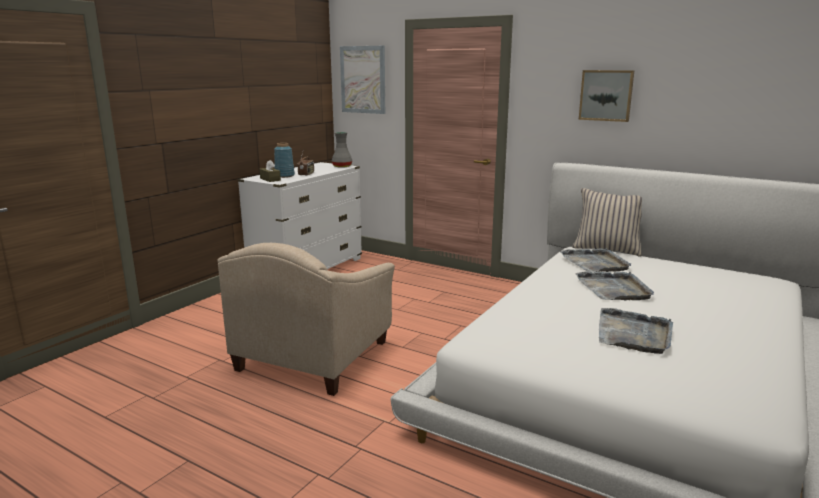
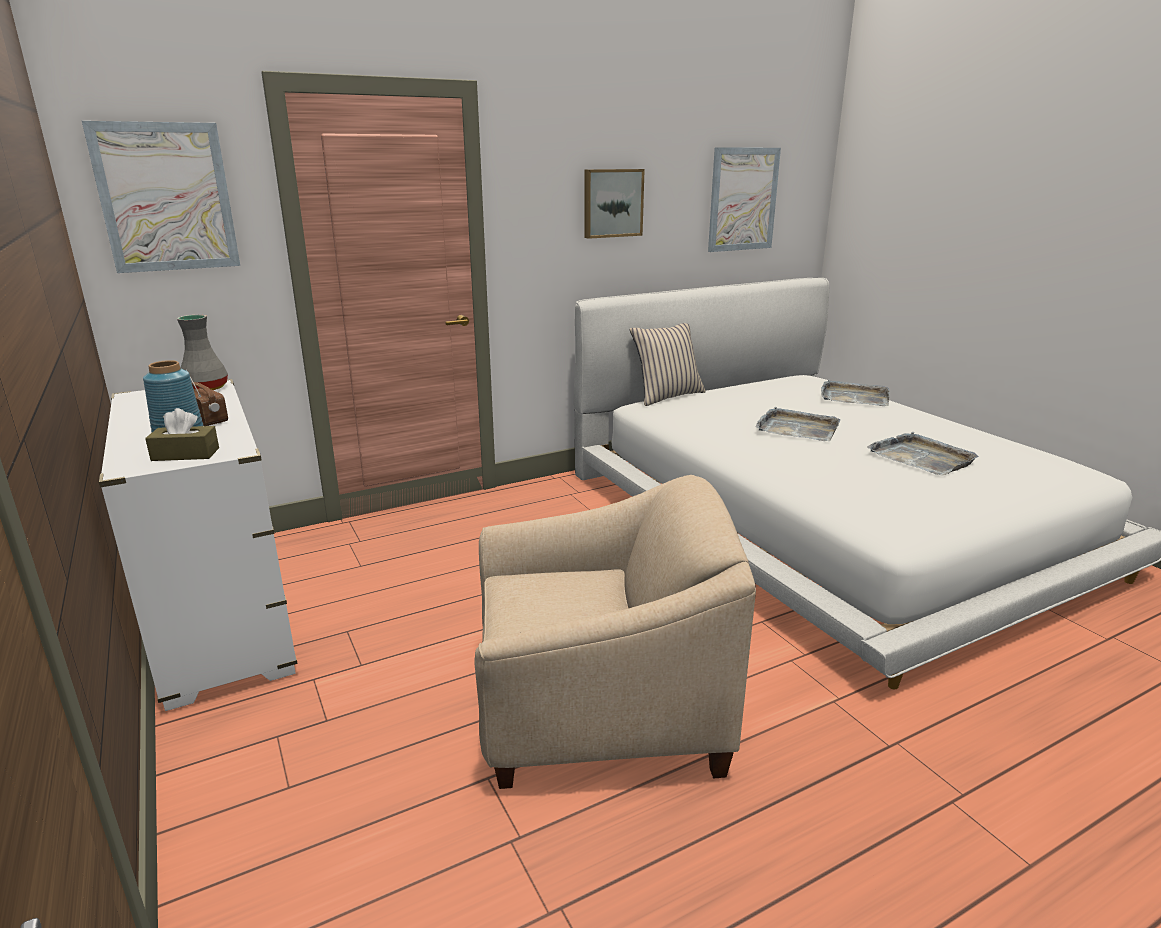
camera: 60 degrees left, 5 degrees up
beige armchair [218,243,395,396] -> beige armchair turned 60 degrees counterclockwise [475,475,756,789]
grey tray [560,248,631,272] -> grey tray moved to [821,379,890,406]
none -> picture [708,147,781,252]

